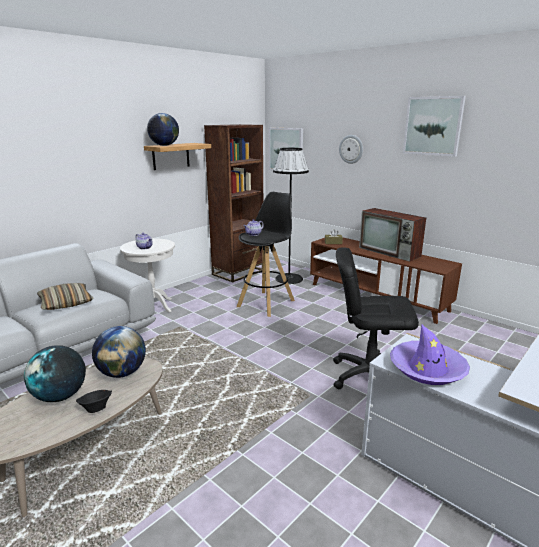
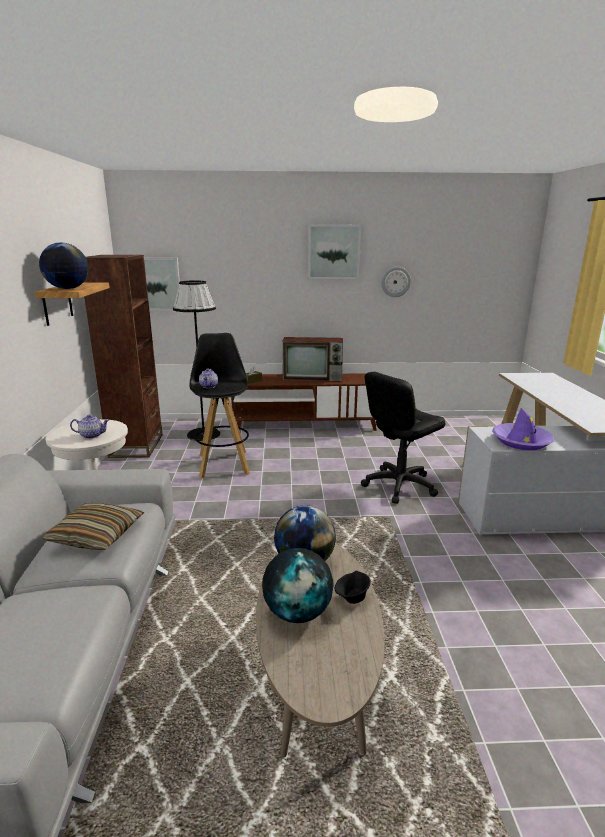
camera: 45 degrees left, 0 degrees up
wall clock [339,135,363,164] -> wall clock moved to [381,267,411,297]

